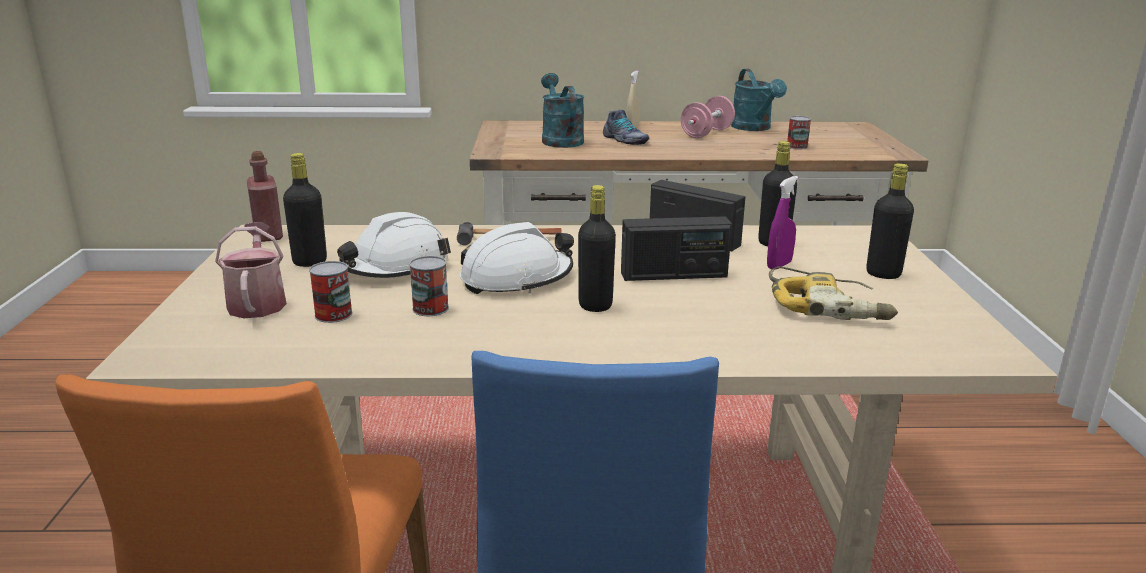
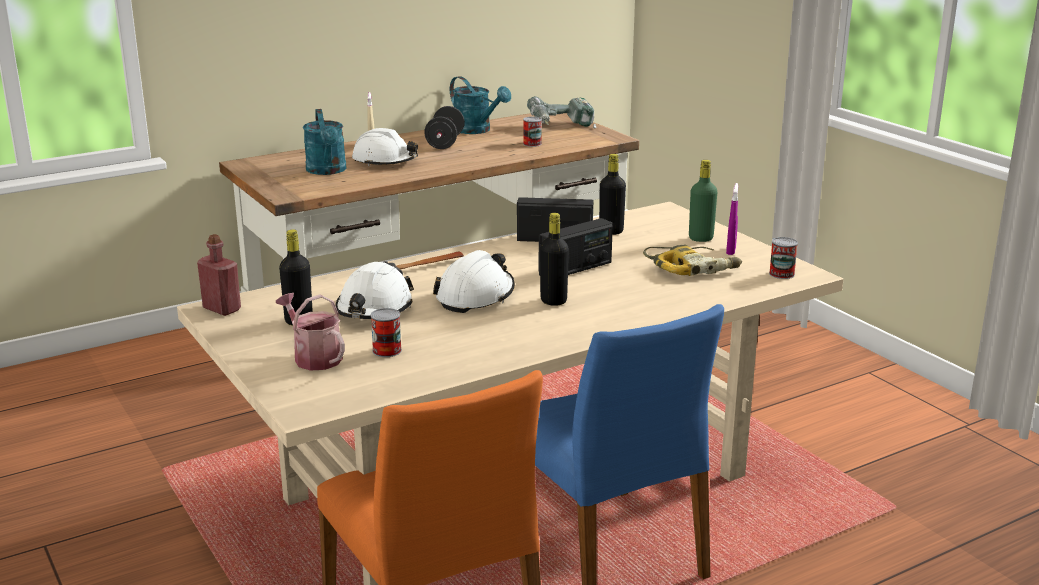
camera: 30 degrees left, 0 degrees up
can [409,256,449,316] -> can moved to [769,237,798,279]
turquoise watering can [541,73,585,148] -> turquoise watering can turned 150 degrees counterclockwise [303,109,347,175]
shoe [603,110,649,145] -> white hard hat [352,128,418,166]
pink dumbbell [681,96,735,138] -> black dumbbell [424,106,465,149]
purple spray bottle [767,176,798,270] -> purple spray bottle moved to [726,183,738,255]
black bottle [866,163,914,279] -> green bottle [689,160,717,242]
none -> power drill [527,96,597,128]

